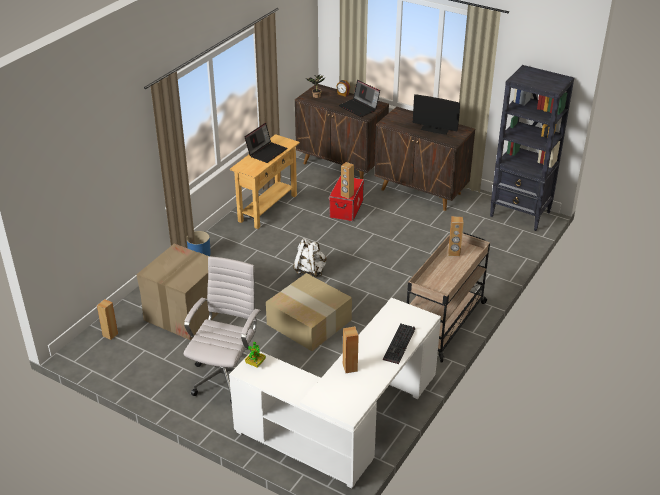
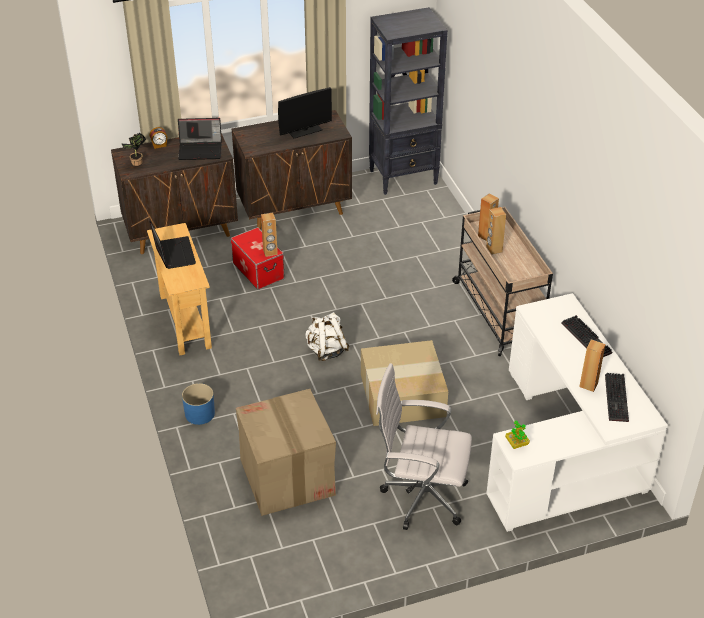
camera: 50 degrees left, 5 degrees up
brown speaker [97,299,118,340] -> brown speaker moved to [486,207,506,255]
white office chair [184,256,261,404] -> white office chair turned 45 degrees counterclockwise [376,363,472,530]
none -> keyboard [605,373,629,422]

